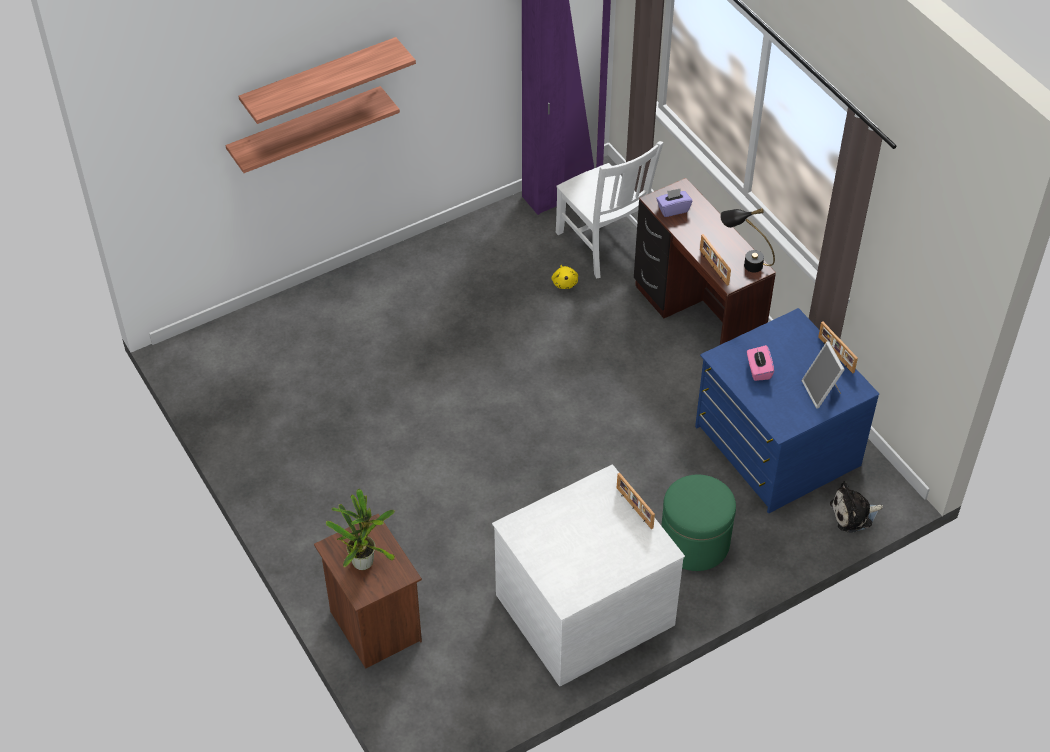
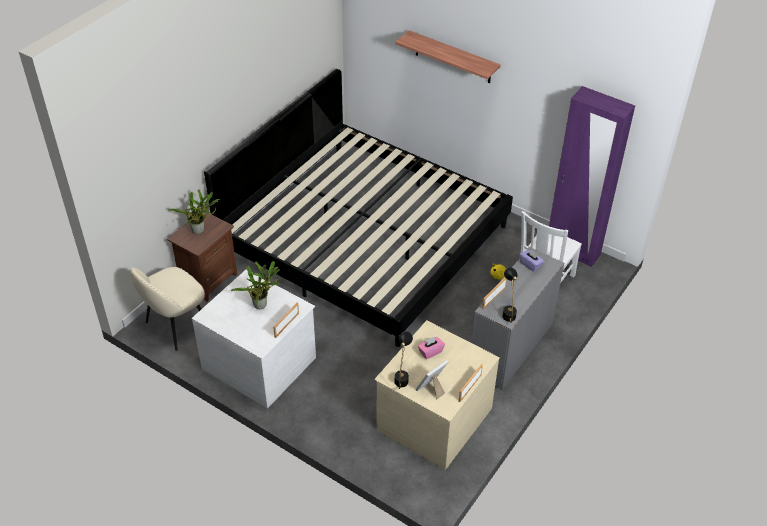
camera: 65 degrees right, 5 degrees down
shelf [225,86,400,173] -> none
brown desk [634,178,776,345] -> grey desk [471,247,564,390]
green ottoman [661,475,736,571] -> none
blue dresser [695,308,879,513] -> beige dresser [374,320,500,470]
plush toy [830,481,883,533] -> none
none -> beige chair [130,267,205,351]
none -> bed [204,69,513,347]
none -> potted plant [231,261,280,309]
none -> black table lamp [394,331,413,389]

